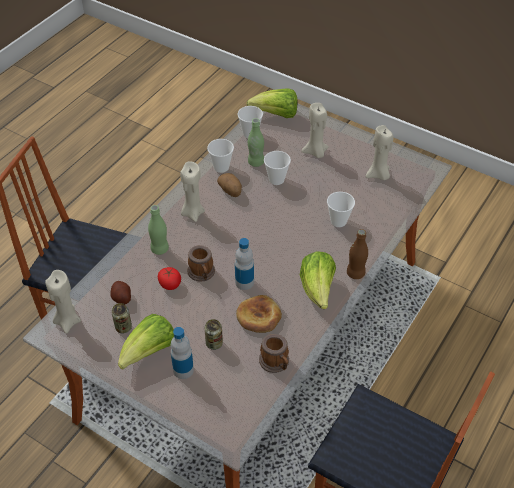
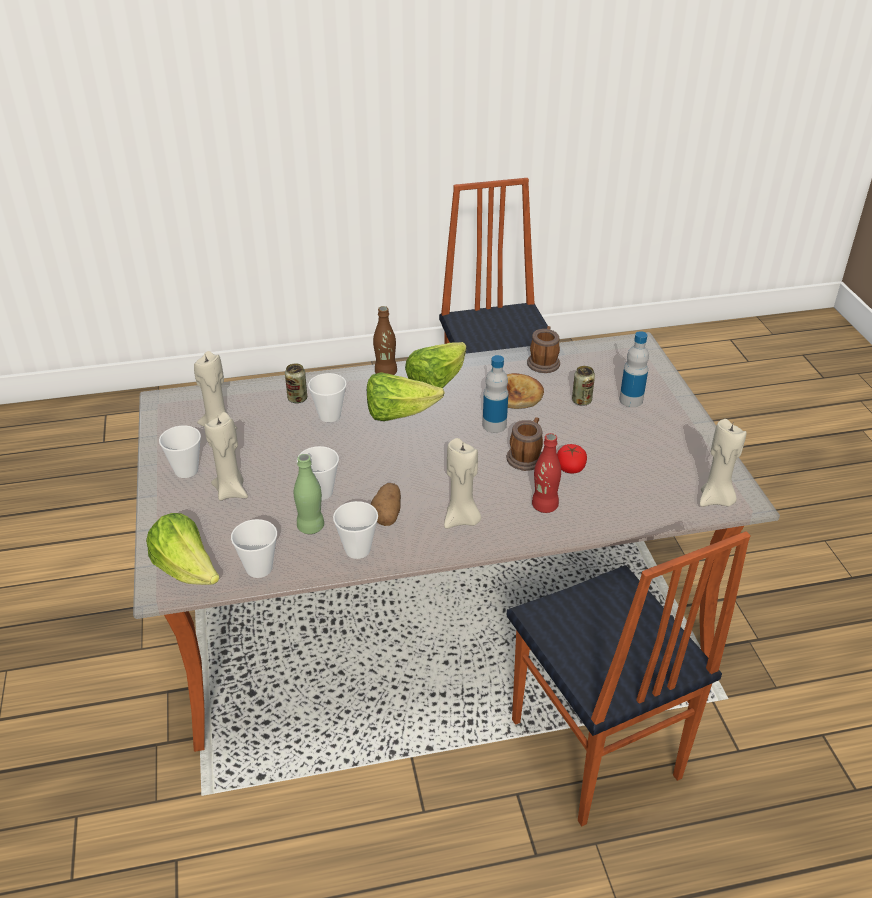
camera: 135 degrees left, 10 degrees down
potato [110,281,131,304] -> none
can [112,303,132,333] -> can moved to [285,363,307,403]
lettuce [118,314,174,369] -> lettuce moved to [367,372,445,421]
green bottle [148,205,169,255] -> red bottle [532,433,561,513]
none -> cup [159,426,201,478]

